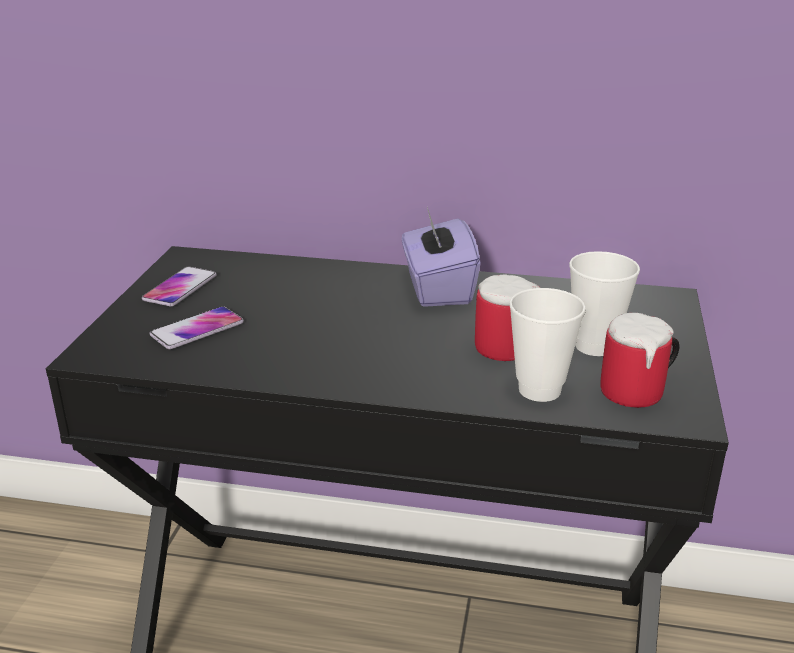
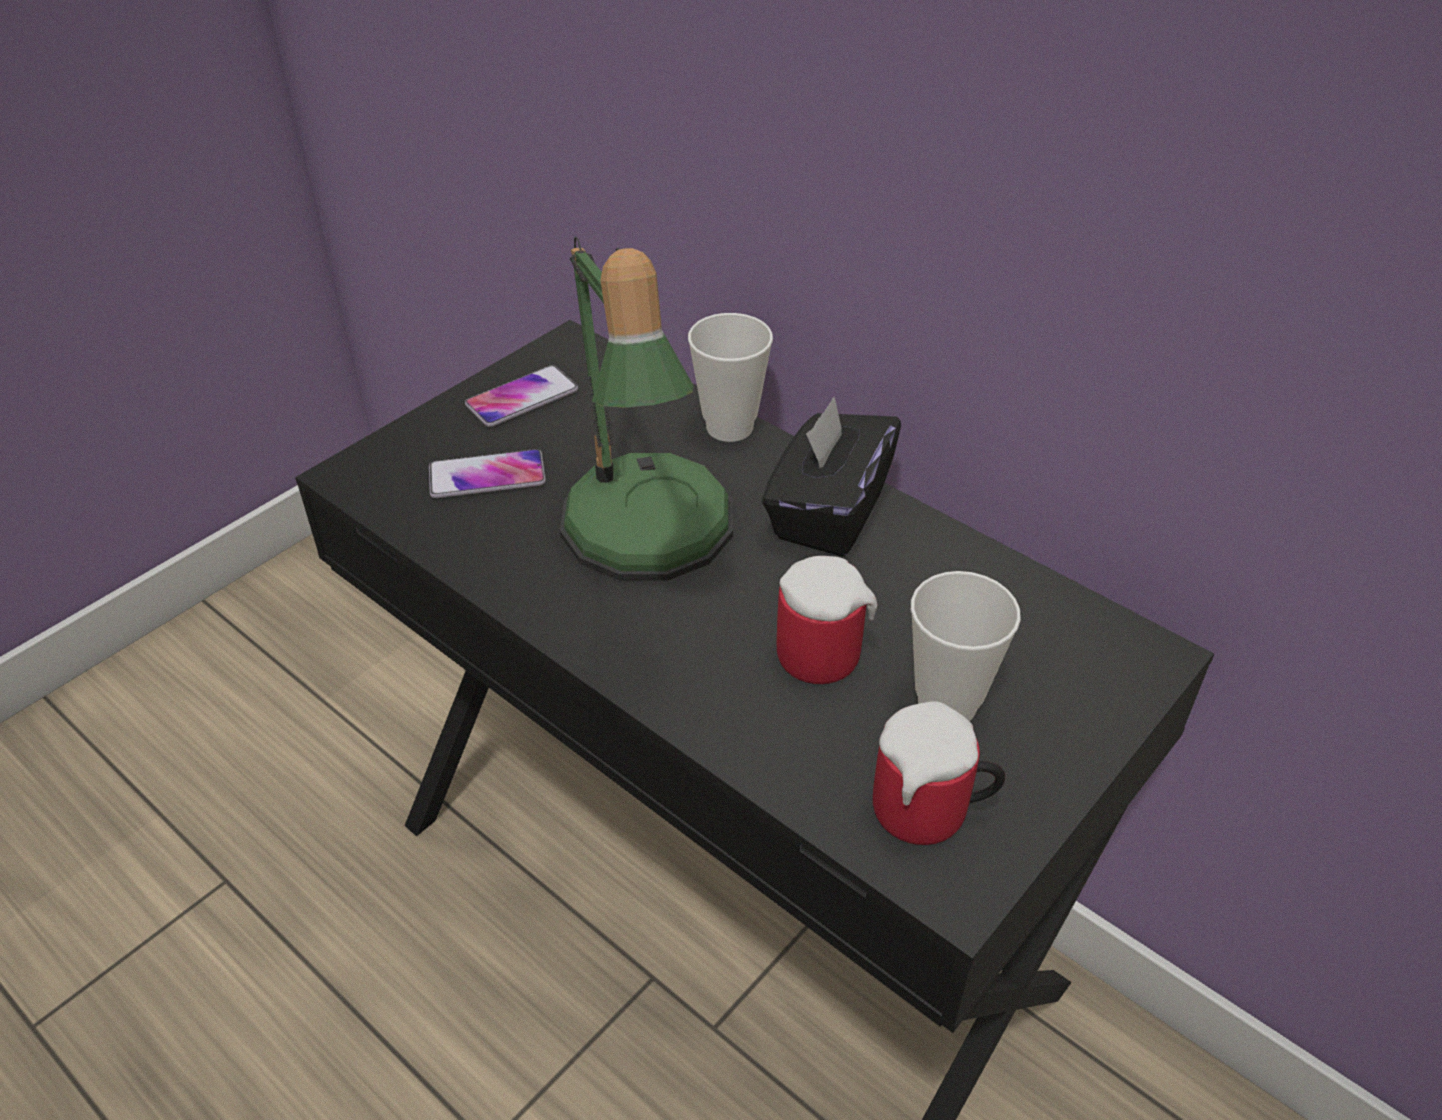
camera: 30 degrees right, 15 degrees up
purple tissue box [402,207,481,307] -> black tissue box [762,397,901,557]
cup [509,288,586,402] -> cup moved to [688,313,773,442]
none -> table lamp [560,237,733,581]

